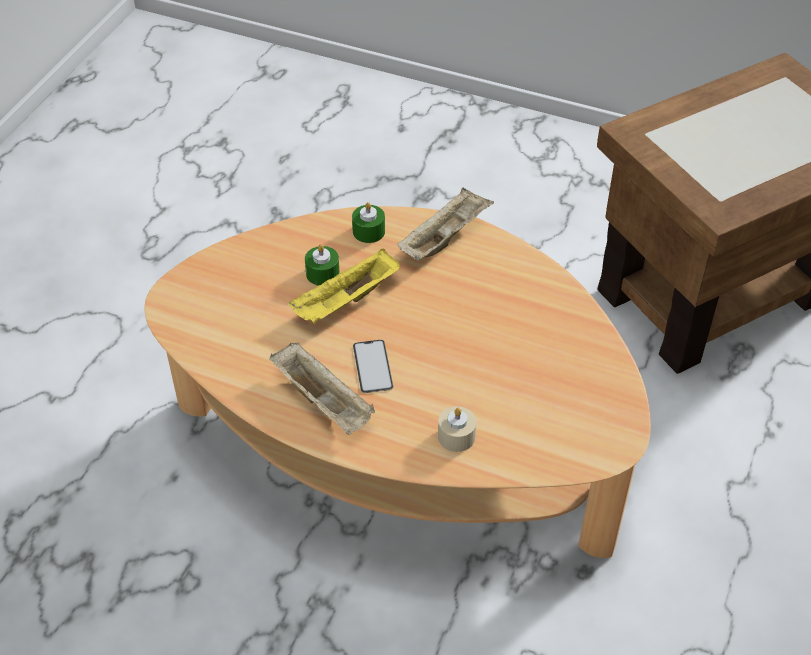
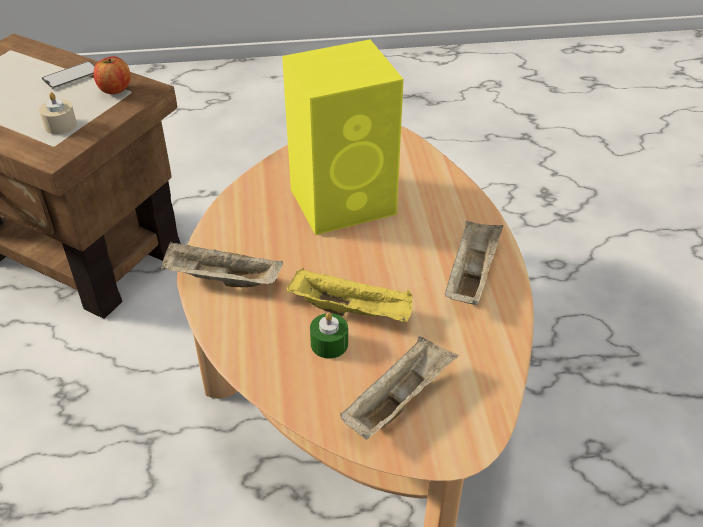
camera: 120 degrees left, 5 degrees down
green candle [352,202,385,243] -> none
phone [353,340,393,393] -> phone moved to [42,61,95,89]
beige candle [438,406,477,452] -> beige candle moved to [39,92,77,134]
none -> apple [94,56,130,94]
none -> yellow speaker [282,39,404,235]
none -> beige tray [340,336,458,440]

